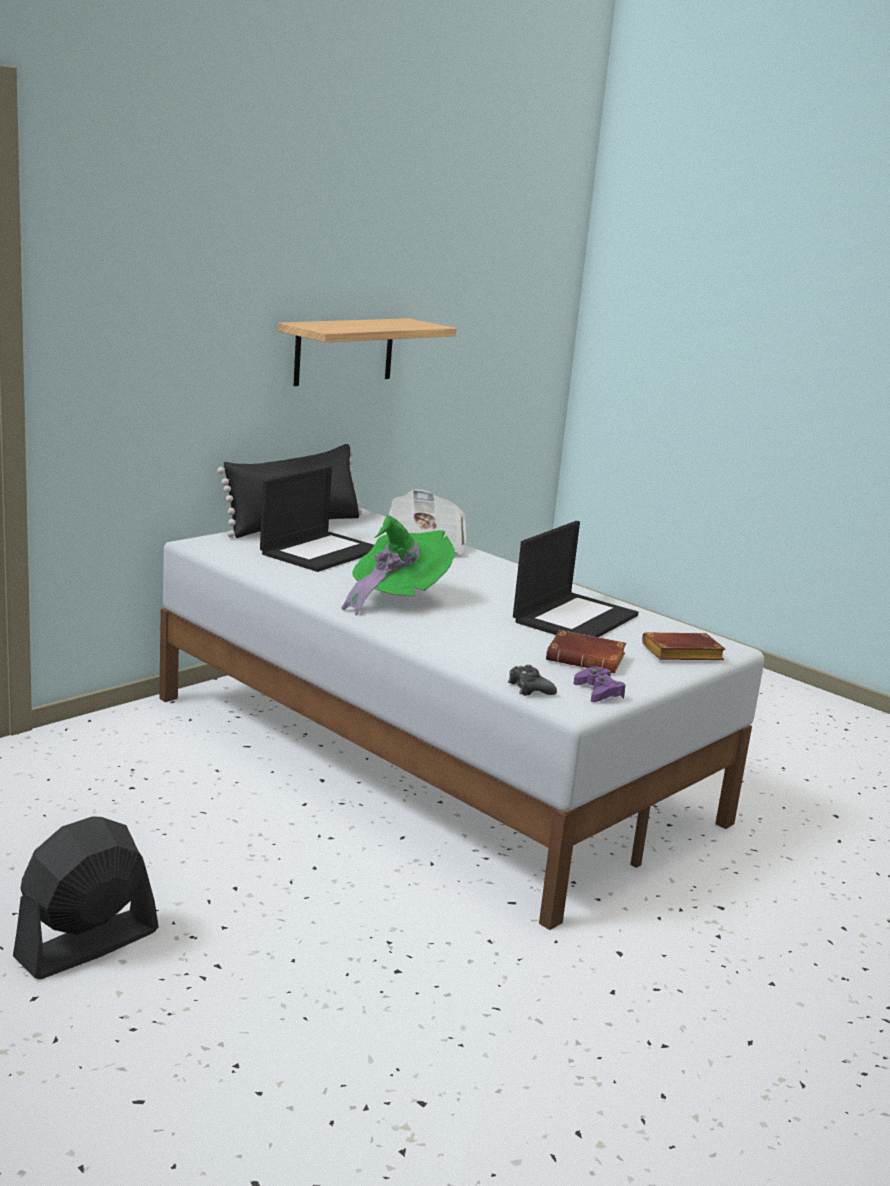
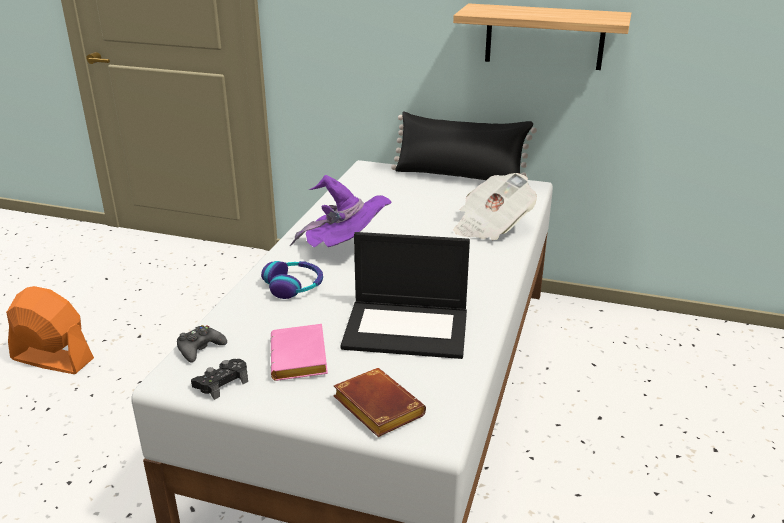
camera: 65 degrees right, 10 degrees up
black fan [13,816,159,979] -> orange fan [6,286,94,374]
laptop [260,465,374,572] -> none
green hat [341,515,455,615] -> purple hat [290,175,391,248]
brown book [546,630,626,673] -> pink book [270,324,328,381]
purple game controller [573,666,625,702] -> black game controller [191,359,248,400]
none -> headphones [261,261,323,299]

